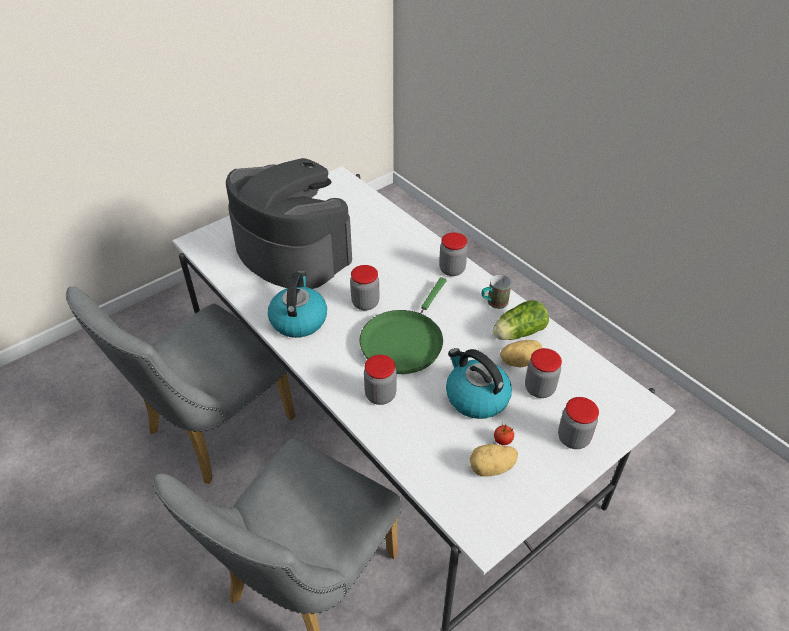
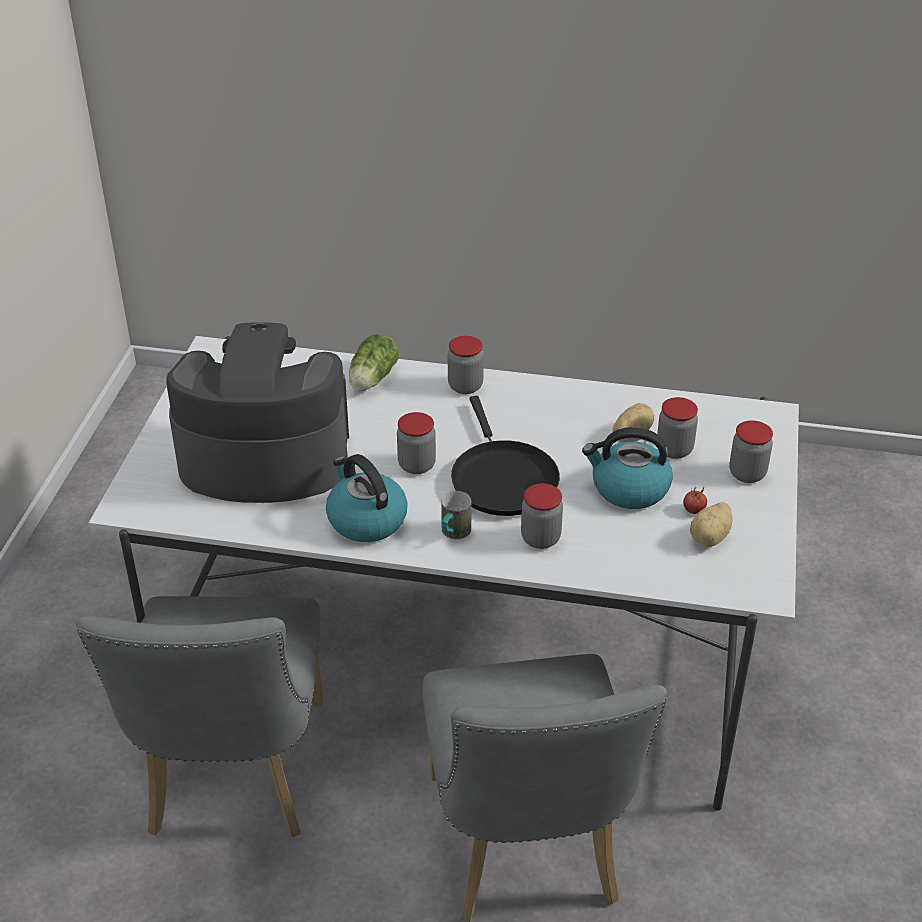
camera: 40 degrees left, 5 degrees down
green frying pan [360,277,446,374] -> black frying pan [451,396,560,516]
mug [481,275,511,309] -> mug moved to [441,491,471,539]
lettuce [492,300,549,340] -> lettuce moved to [349,334,399,391]

